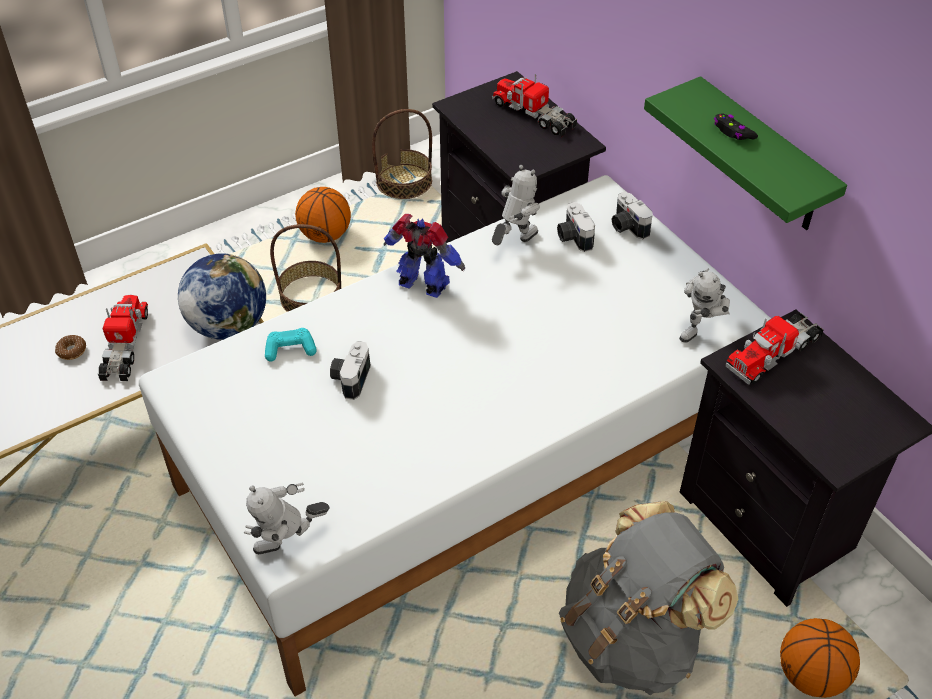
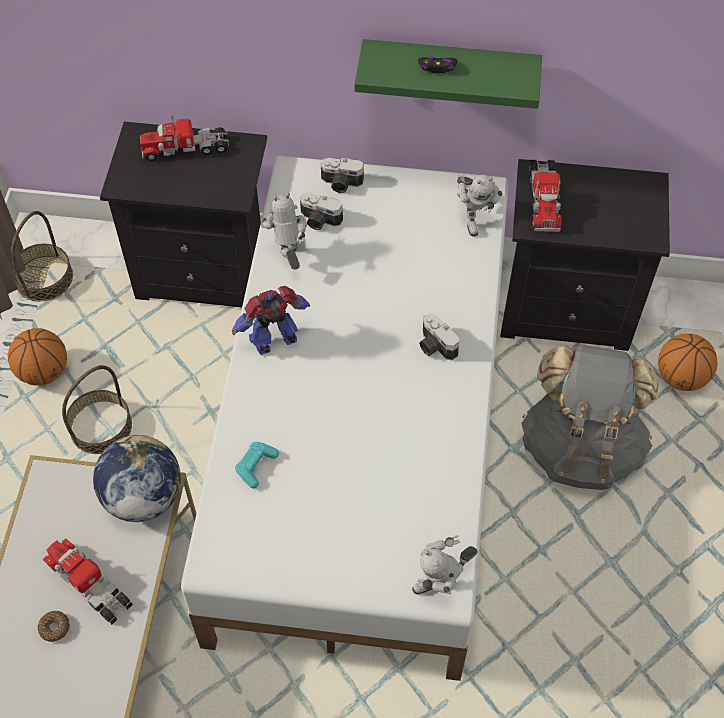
camera: 50 degrees left, 10 degrees up
toy robot [244,482,330,554] -> toy robot turned 45 degrees clockwise [412,535,477,595]
camera [330,341,371,400] -> camera moved to [419,313,459,360]

